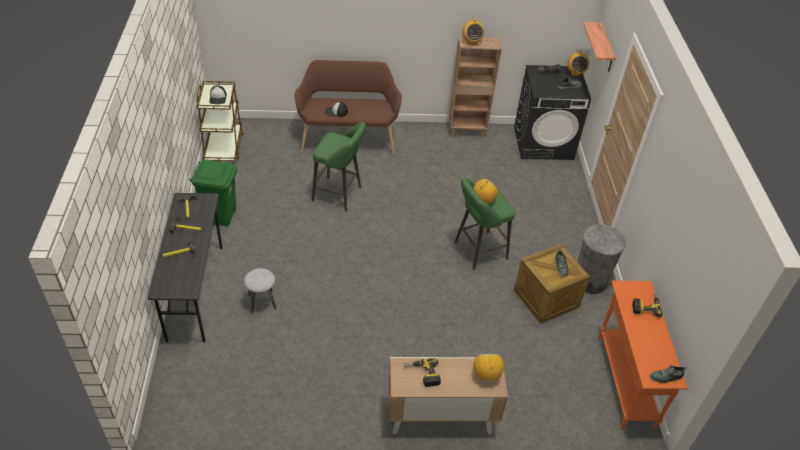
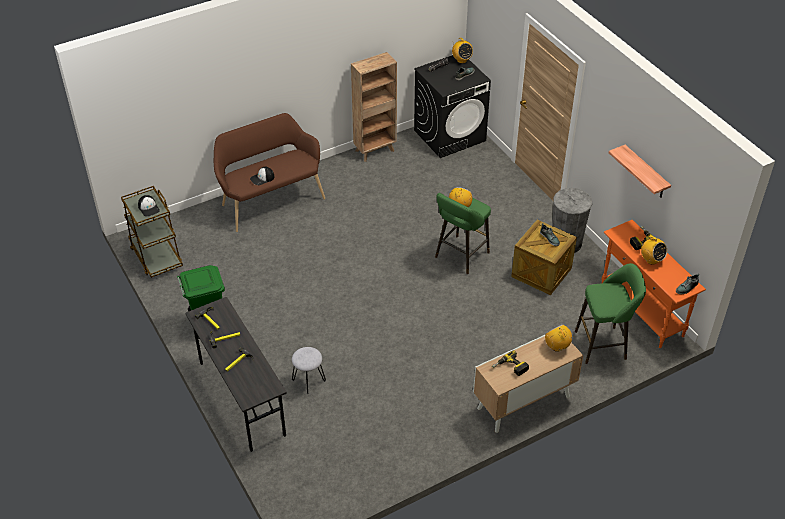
camera: 25 degrees left, 0 degrees up
green stool [312,122,366,211] -> green stool moved to [575,263,646,364]
radio [462,17,484,45] -> radio moved to [641,236,667,265]
shelf [583,22,616,72] -> shelf moved to [609,145,671,198]

